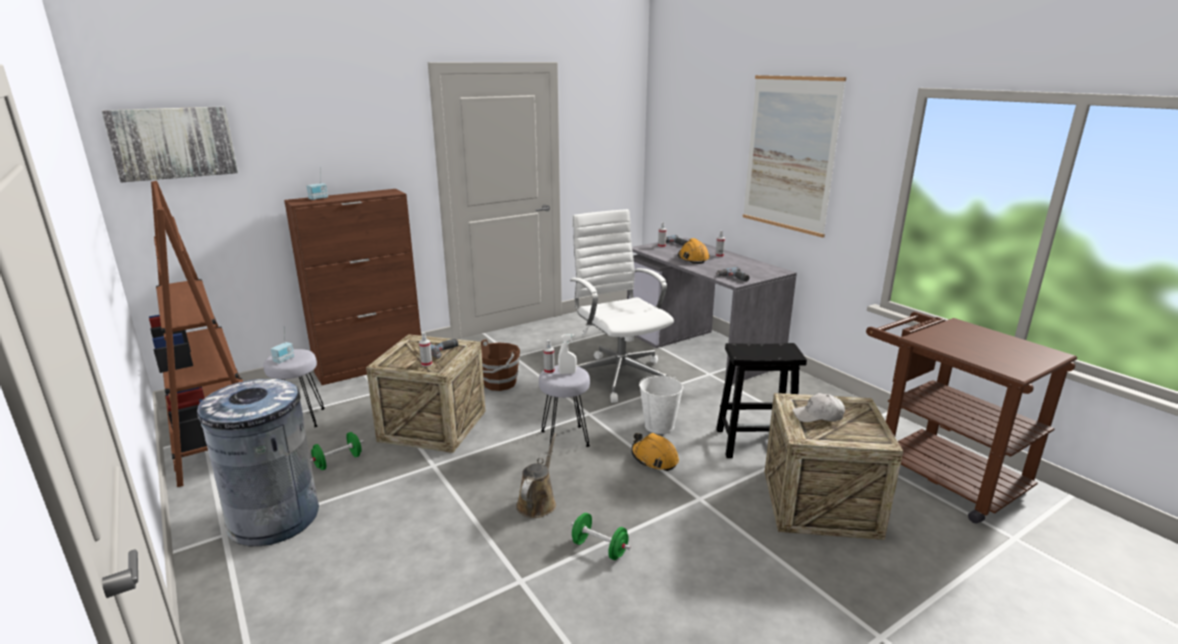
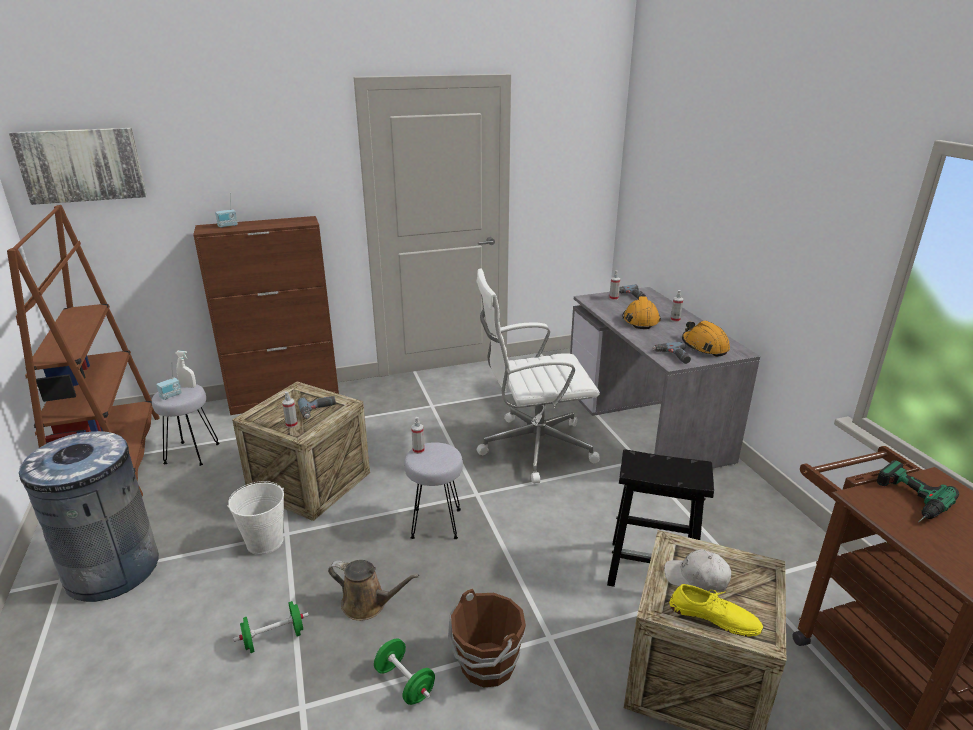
camera: 15 degrees right, 5 degrees up
green dumbbell [311,432,364,470] -> green dumbbell moved to [233,601,309,653]
brown bucket [481,339,520,391] -> brown bucket moved to [448,589,526,687]
brown watering can [516,433,557,518] -> brown watering can turned 75 degrees clockwise [328,560,419,621]
white spray bottle [558,334,577,374] -> white spray bottle moved to [175,351,196,388]
white office chair [570,209,674,403] -> white office chair turned 90 degrees counterclockwise [477,268,600,484]
orange hard hat [631,433,679,471] -> orange hard hat moved to [682,321,730,357]
white bucket [639,375,683,434] -> white bucket moved to [228,481,284,555]
picture [743,75,846,238] -> none
none -> yellow shoe [669,584,763,637]
none -> power drill [877,460,959,523]

